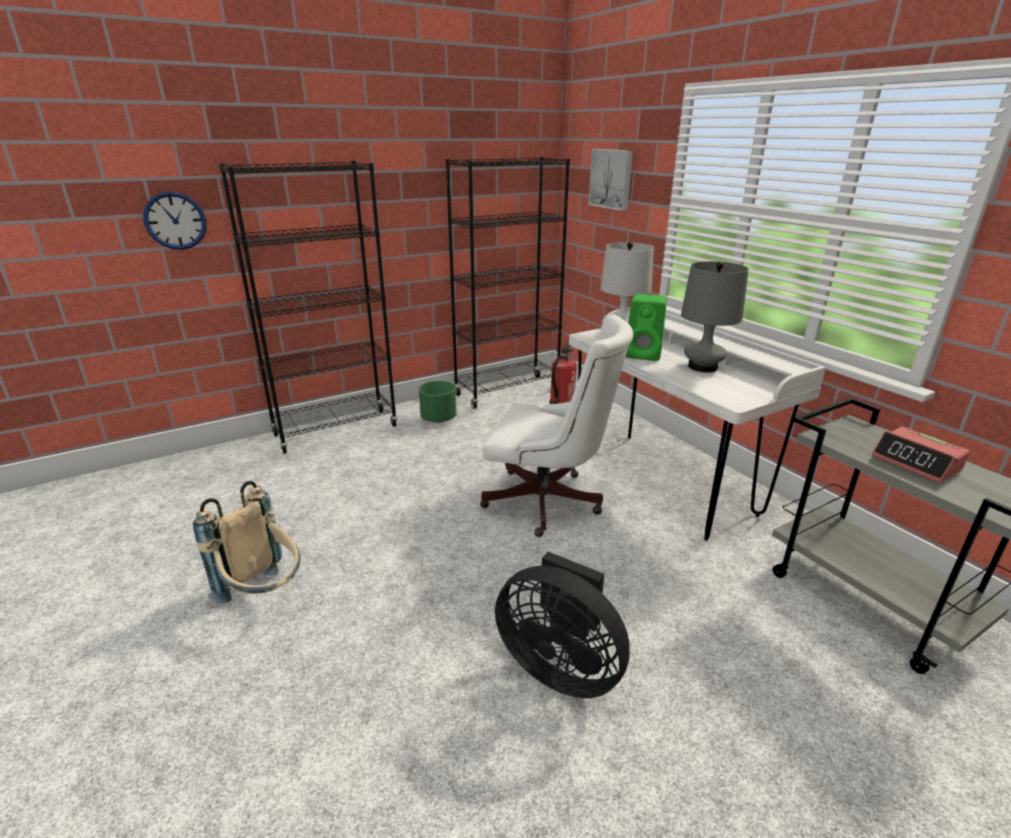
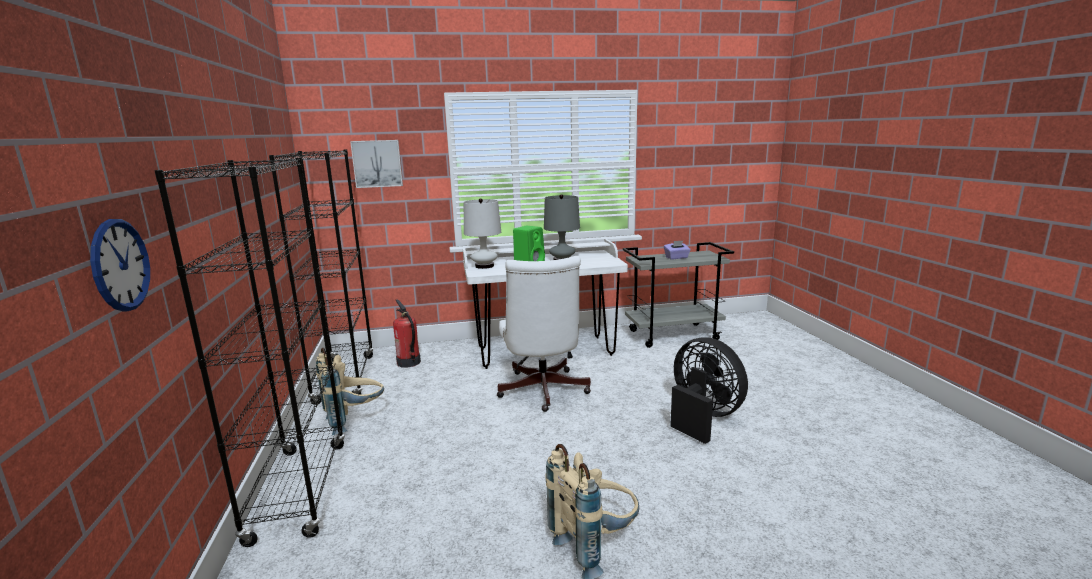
camera: 70 degrees left, 10 degrees down
green planter [419,381,457,423] -> beige backpack [316,348,384,435]
white office chair [480,315,634,537] -> white office chair turned 135 degrees clockwise [497,256,591,412]
black fan [495,552,630,698] -> black fan turned 90 degrees counterclockwise [670,337,748,444]
alarm clock [872,427,970,483] -> purple tissue box [664,241,691,259]

